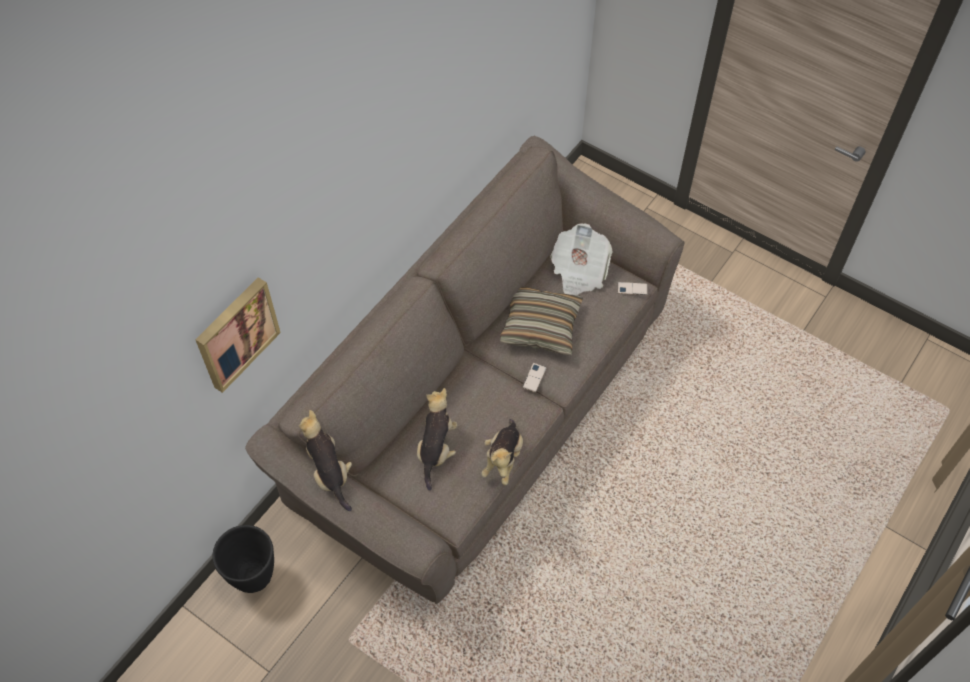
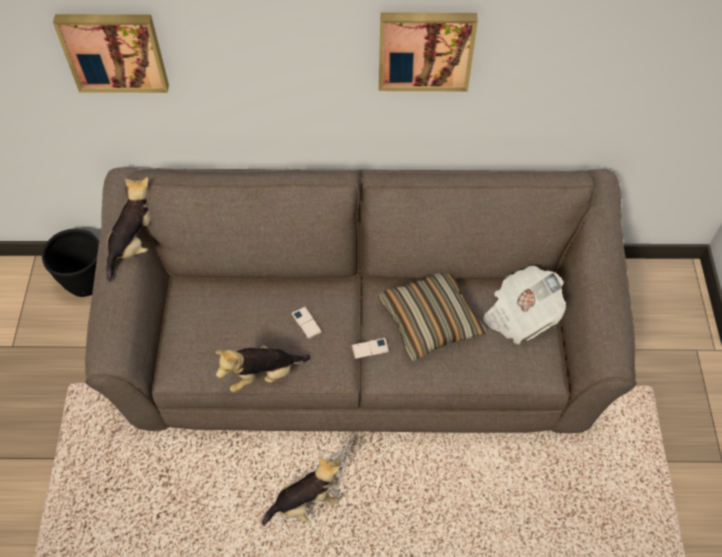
camera: 55 degrees right, 0 degrees up
plush toy [417,388,458,491] -> plush toy moved to [262,456,341,526]
phone [618,282,648,295] -> phone moved to [291,306,322,339]
none -> picture [379,12,478,91]

